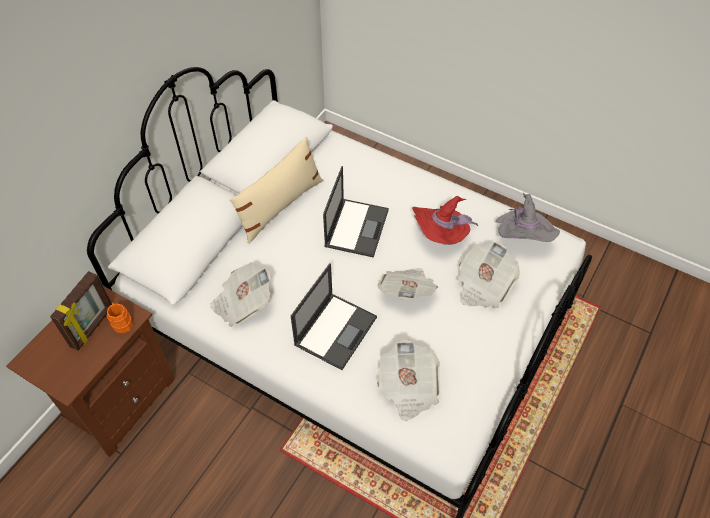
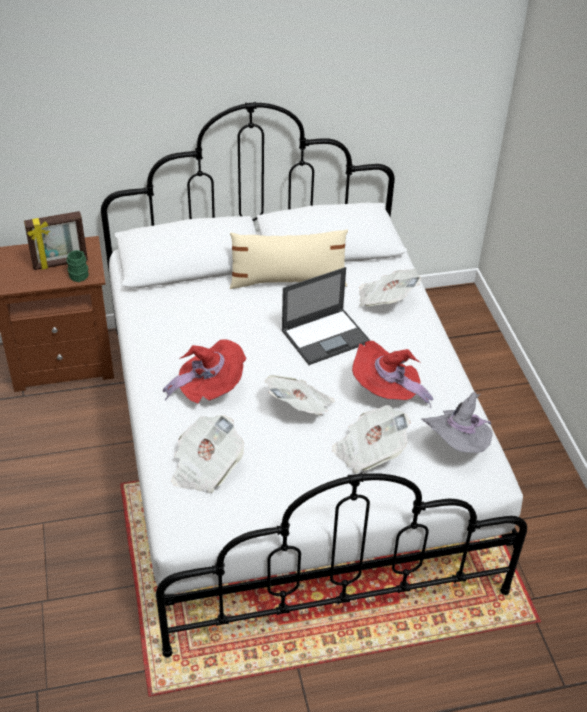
camera: 45 degrees right, 10 degrees down
orange mug [107,303,133,333] -> green mug [66,250,89,282]
newspaper [210,262,272,327] -> newspaper moved to [359,269,421,306]
laptop [291,263,377,370] -> red hat [163,339,247,404]

